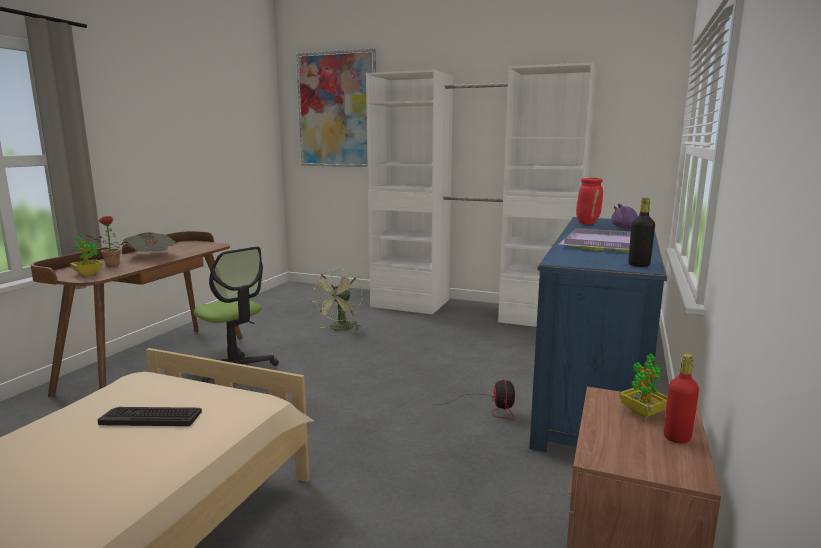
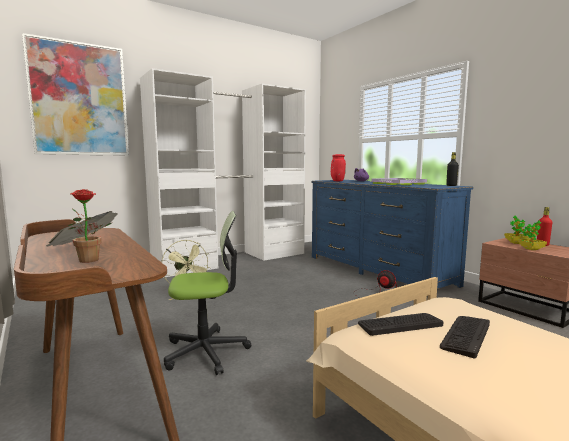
camera: 55 degrees left, 5 degrees down
potted plant [70,237,103,276] -> potted plant moved to [518,221,547,250]
none -> keyboard [358,313,444,336]

